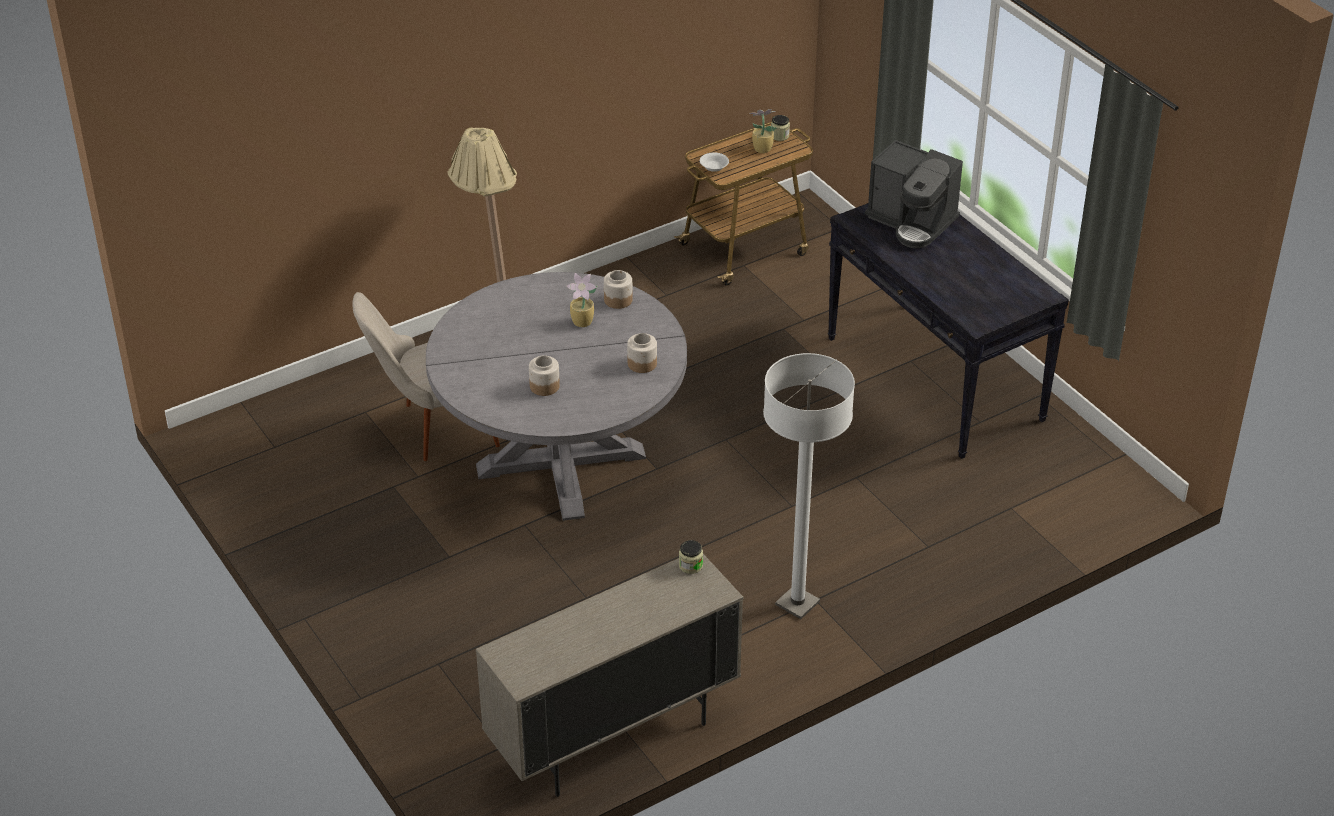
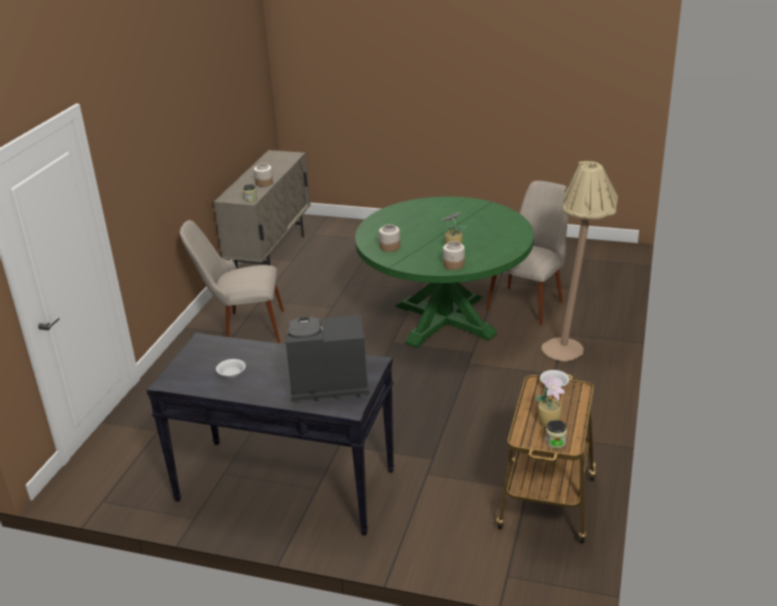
camera: 140 degrees right, 10 degrees down
grey dining table [426,272,687,521] -> green dining table [355,196,534,348]
jar [529,355,560,396] -> jar moved to [254,164,273,187]
white floor lamp [763,353,855,619] -> beige chair [180,220,284,343]
none -> white bowl [216,359,246,378]

